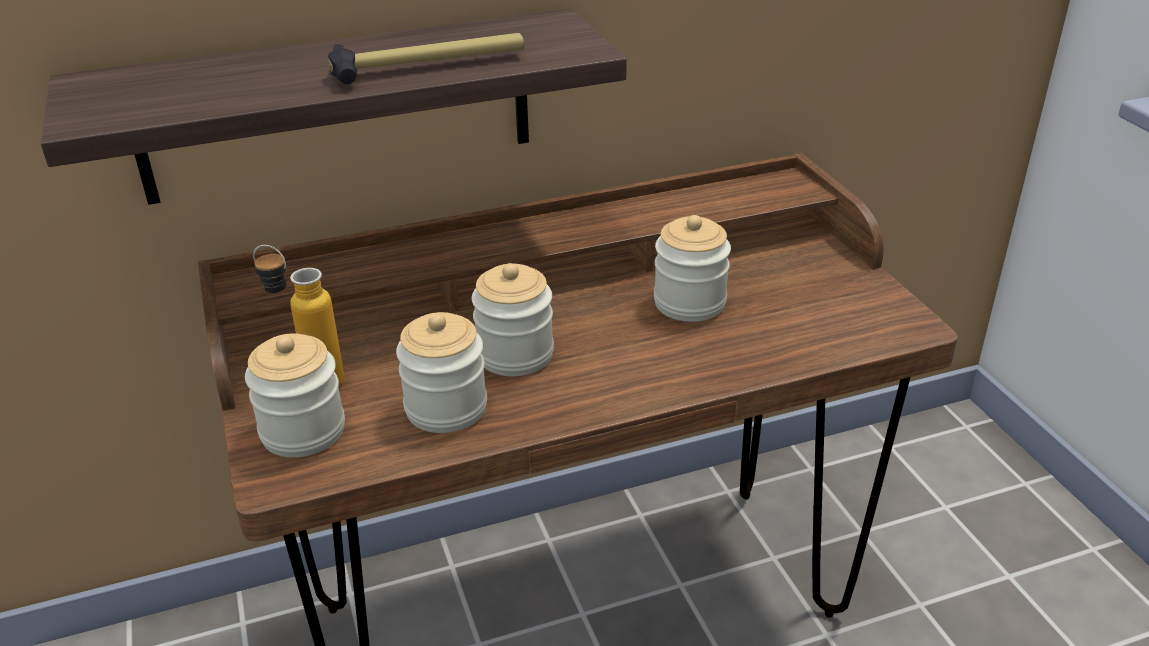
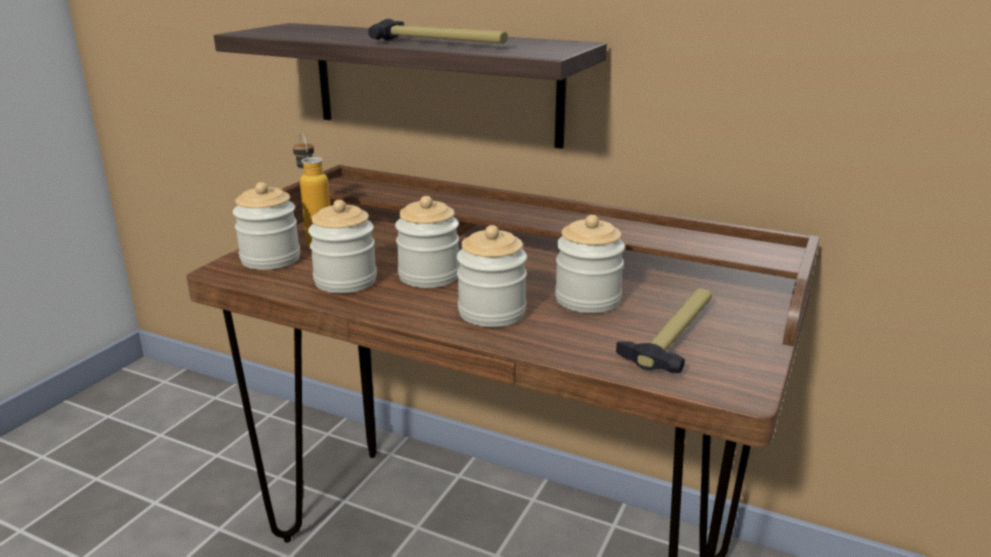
camera: 45 degrees right, 10 degrees down
none -> jar [457,225,527,327]
none -> hammer [616,289,712,373]

